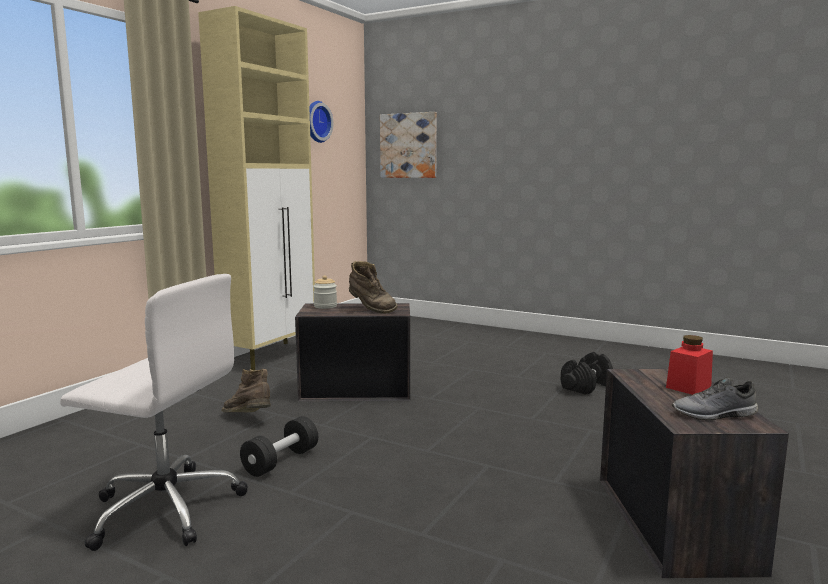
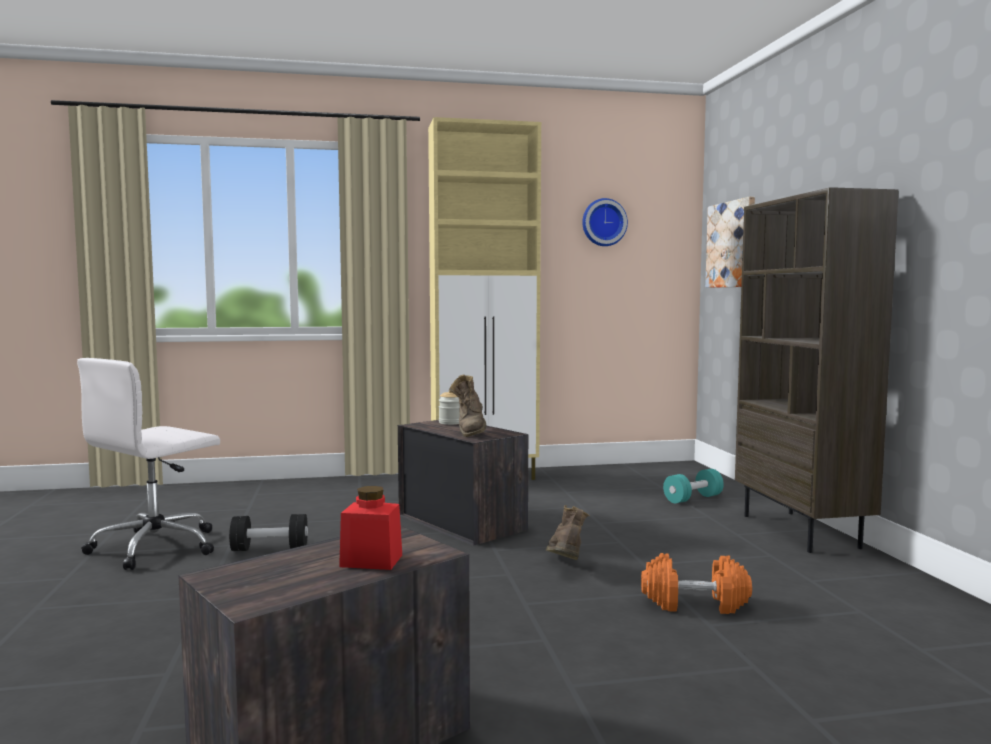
camera: 50 degrees right, 5 degrees down
white office chair [60,274,248,551] -> white office chair turned 60 degrees clockwise [77,358,220,570]
brown boot [222,369,271,412] -> brown boot moved to [546,505,590,560]
black dumbbell [560,352,613,395] -> orange dumbbell [641,553,752,614]
grey shoe [672,377,758,420] -> none
none -> turquoise dumbbell [663,469,724,503]
none -> brown bookcase [735,187,899,553]

